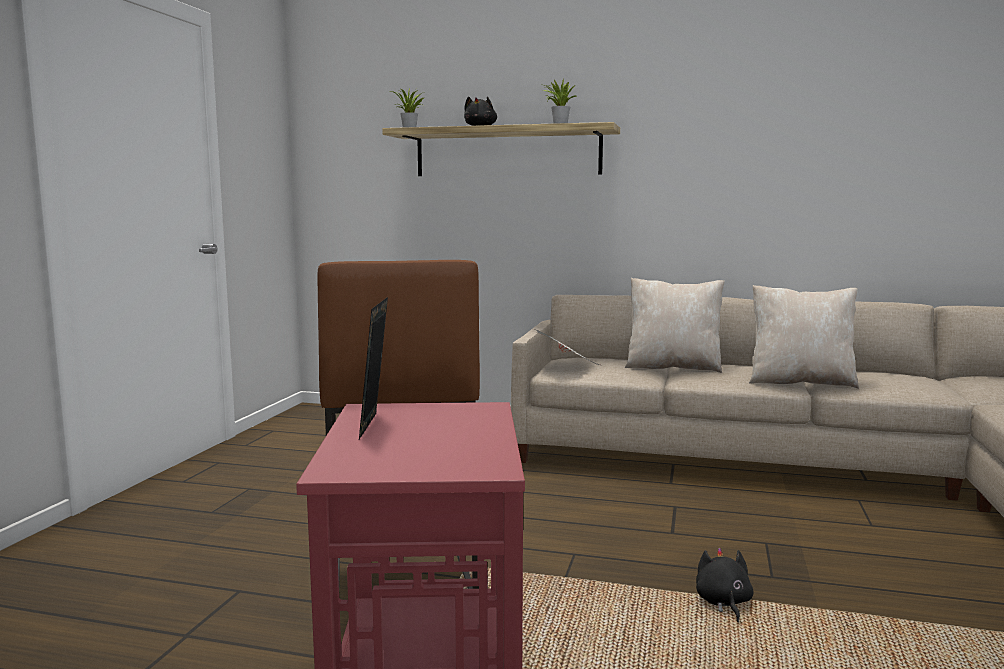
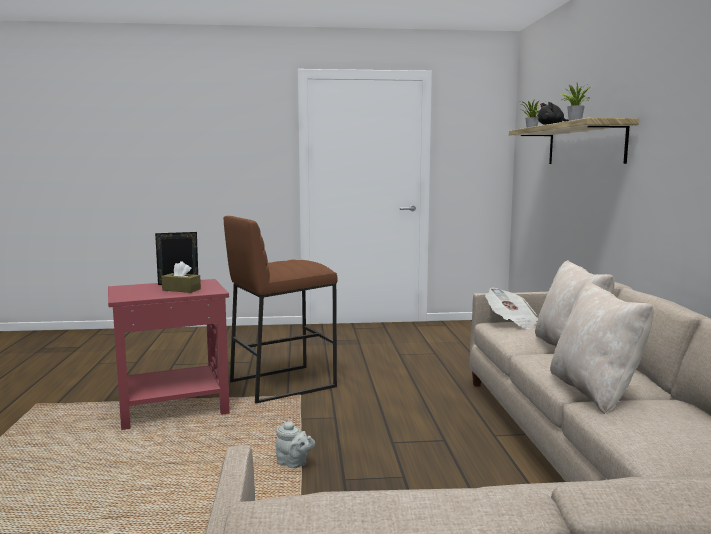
camera: 70 degrees right, 0 degrees up
black plush toy [696,548,754,622] -> grey teapot [276,421,315,468]
none -> brown tissue box [162,261,201,293]

